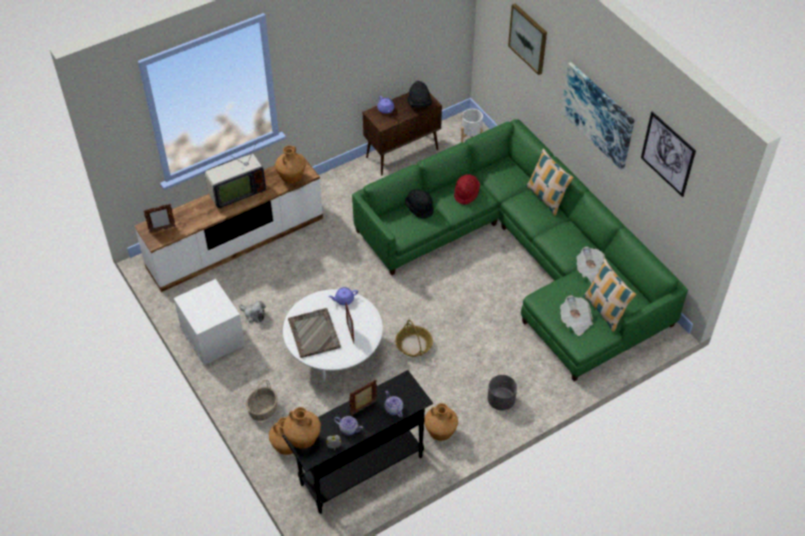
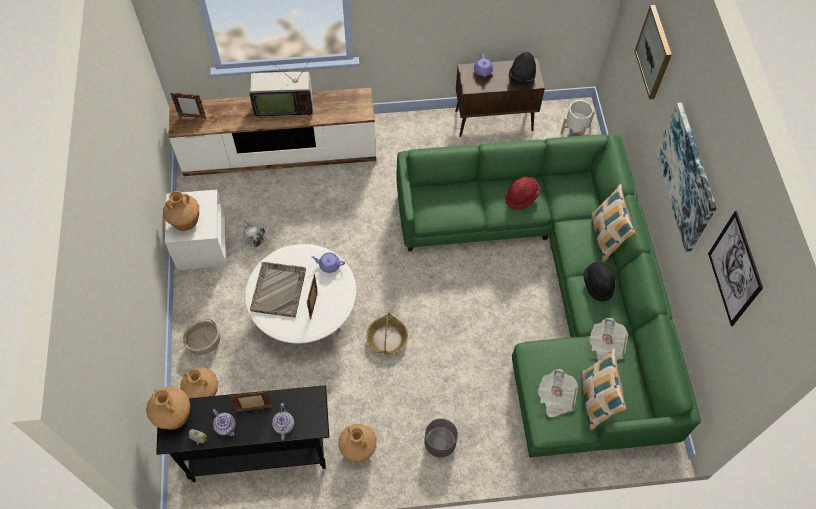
camera: 25 degrees right, 10 degrees up
brown vase [275,145,306,184] -> brown vase moved to [163,191,199,231]
black hat [405,189,434,218] -> black hat moved to [583,262,616,301]

